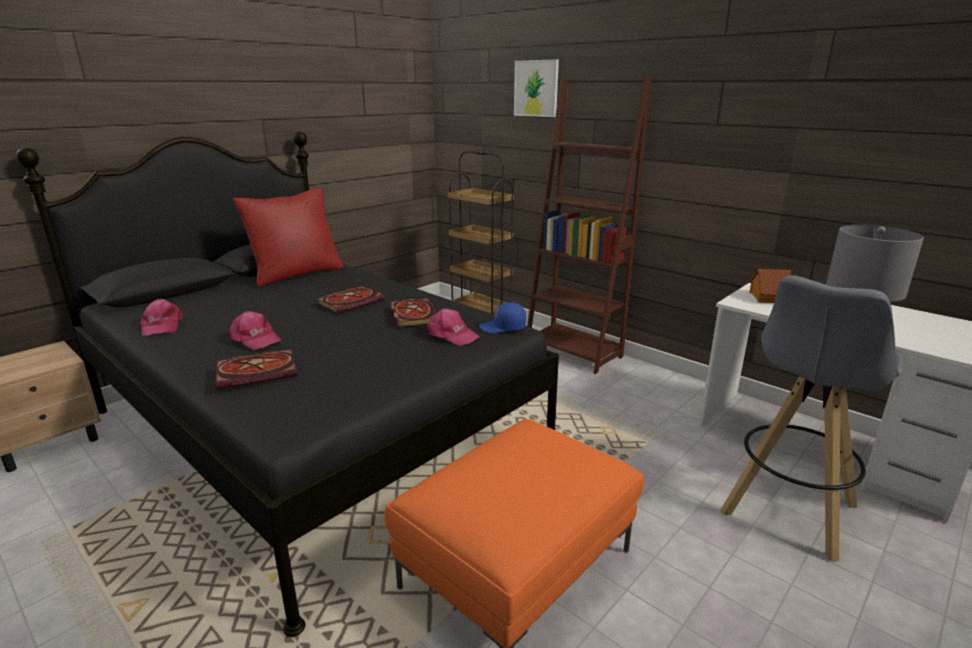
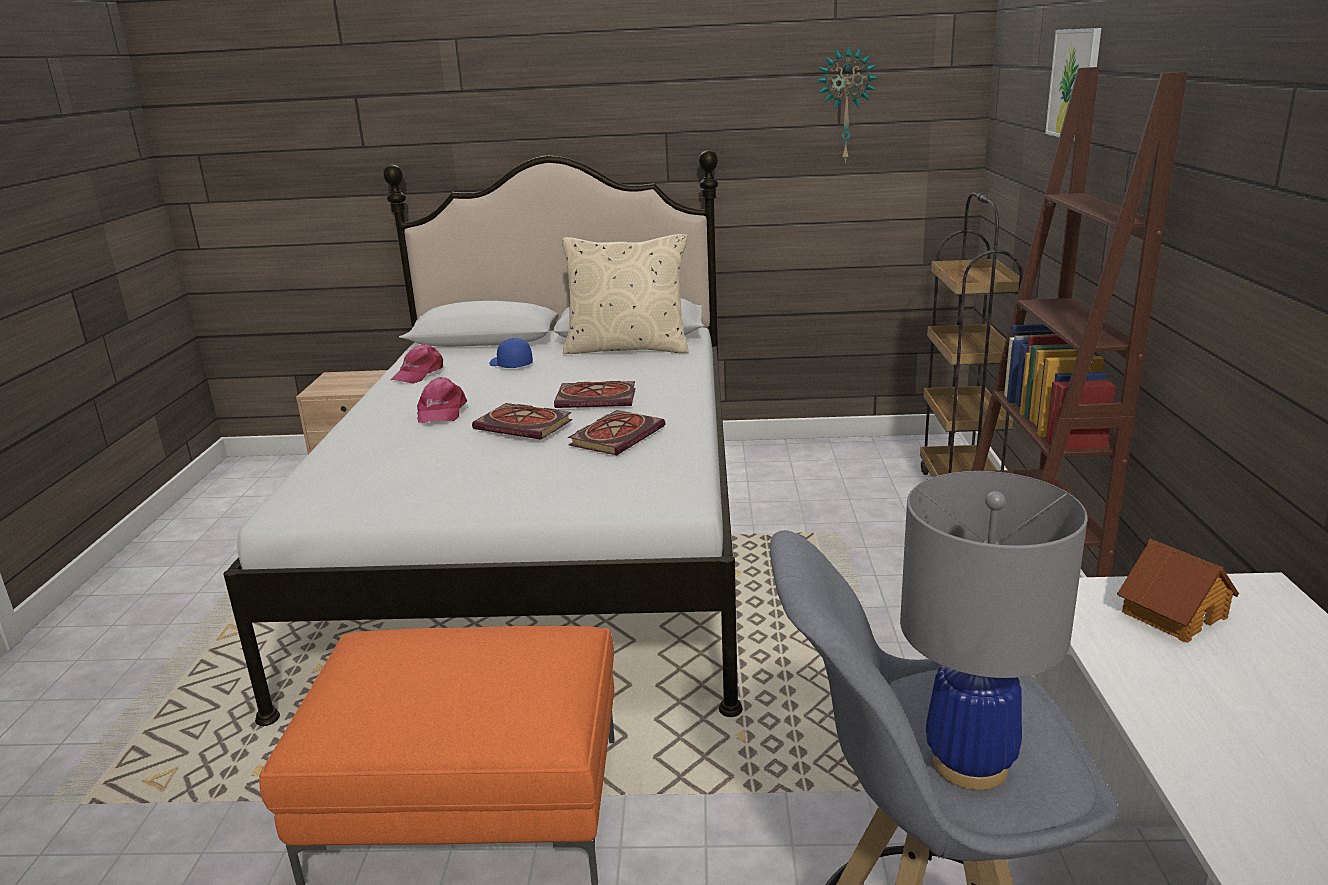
camera: 50 degrees right, 0 degrees up
black bed [16,132,559,637] -> white bed [223,150,743,726]
book [215,349,297,389] -> book moved to [472,403,572,440]
red pillow [233,188,344,287] -> beige pillow [562,234,688,354]
pink cap [424,308,480,346] -> none
blue cap [479,302,526,333] -> blue cap moved to [490,338,533,368]
none -> wall clock [816,45,879,163]

